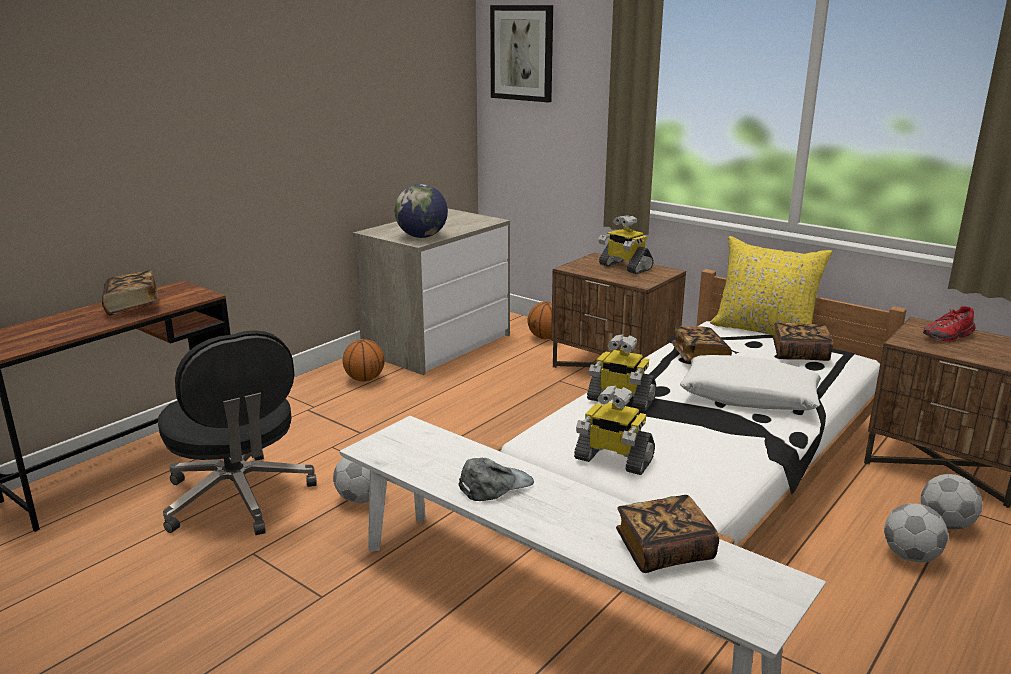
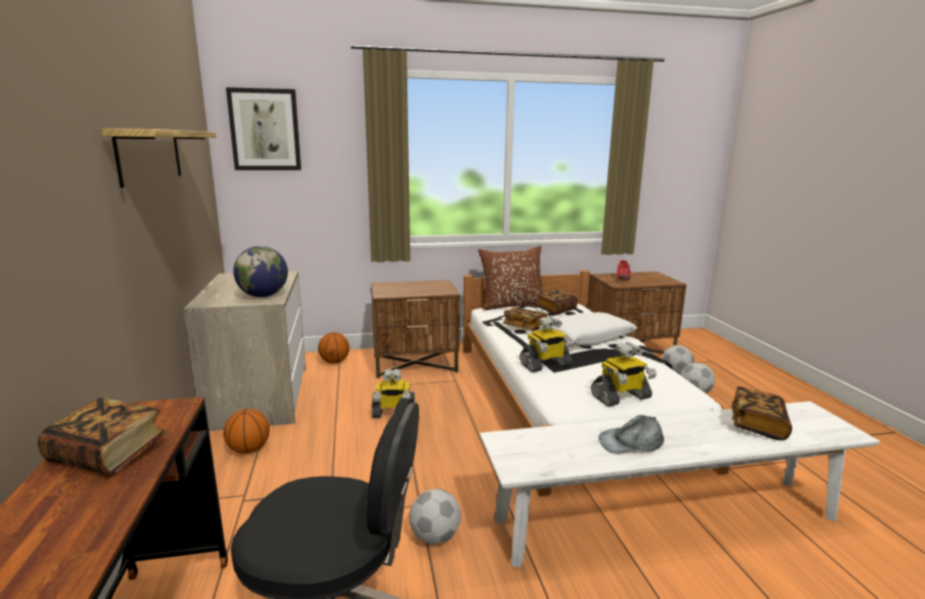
camera: 50 degrees left, 5 degrees down
grey cap [459,458,534,501] -> grey cap turned 105 degrees counterclockwise [599,415,664,454]
toy robot [598,215,653,274] -> toy robot moved to [372,369,415,418]
yellow pillow [710,236,832,336] -> brown pillow [478,246,543,310]
none -> shelf [101,128,216,188]

